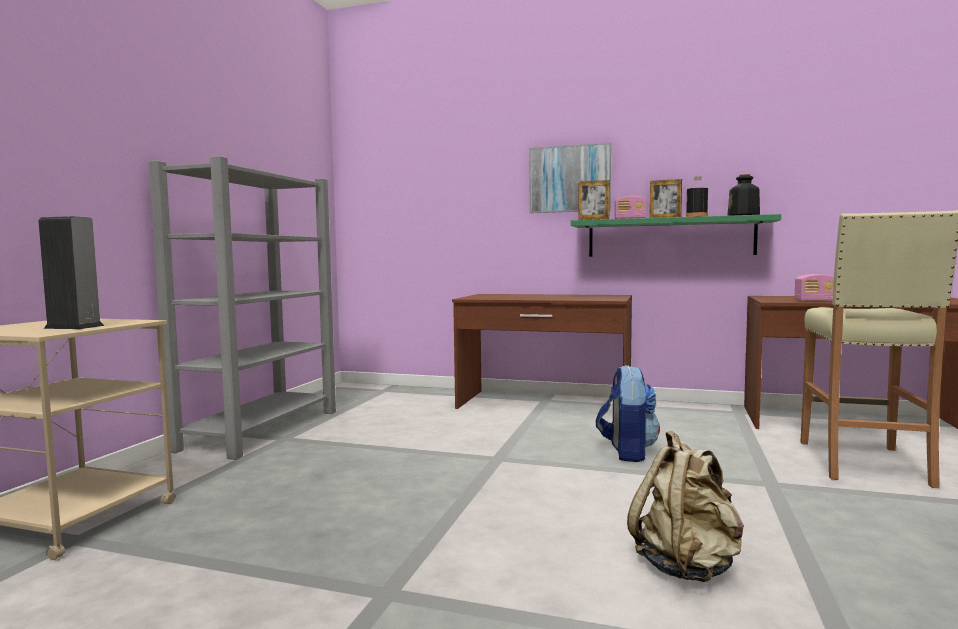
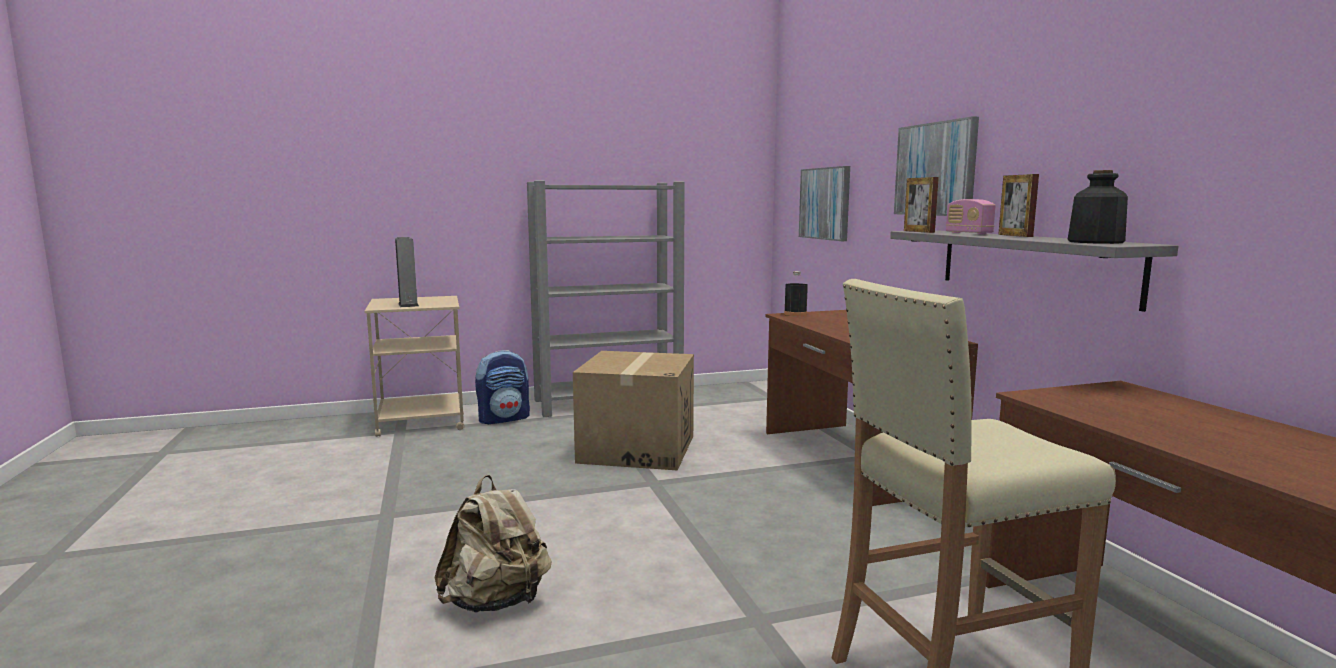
camera: 55 degrees right, 5 degrees up
green shelf [571,214,781,257] -> grey shelf [890,230,1178,312]
backpack [596,365,660,462] -> backpack moved to [475,350,530,424]
black bottle [686,176,708,217] -> black bottle moved to [784,271,808,317]
radio [794,274,834,302] -> none
none -> cardboard box [573,351,694,470]
none -> picture [799,166,850,241]

